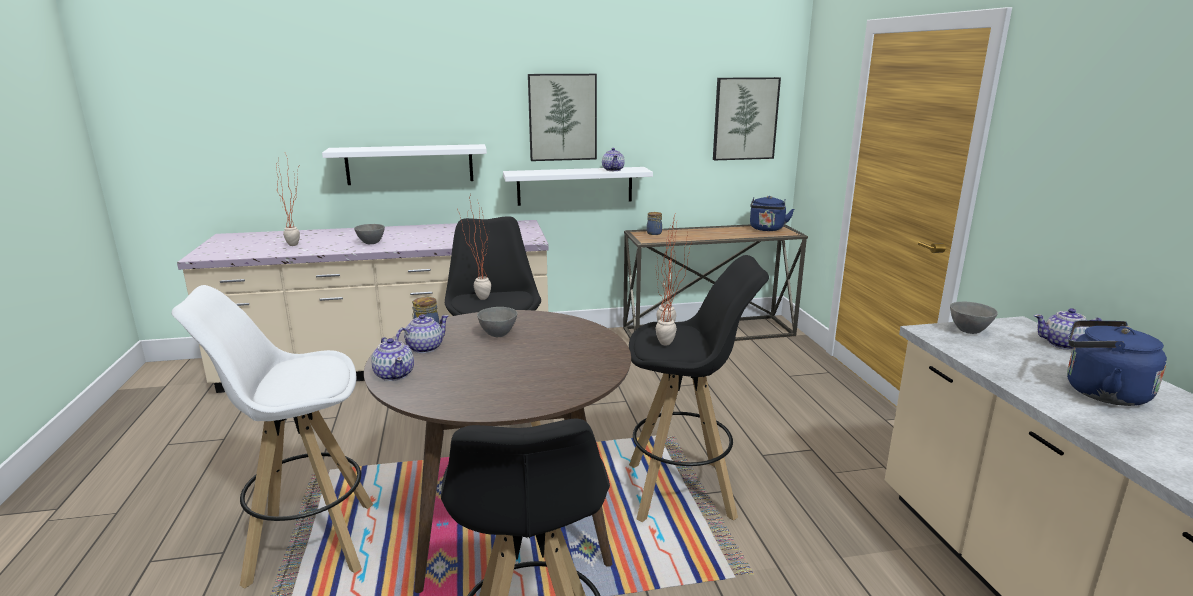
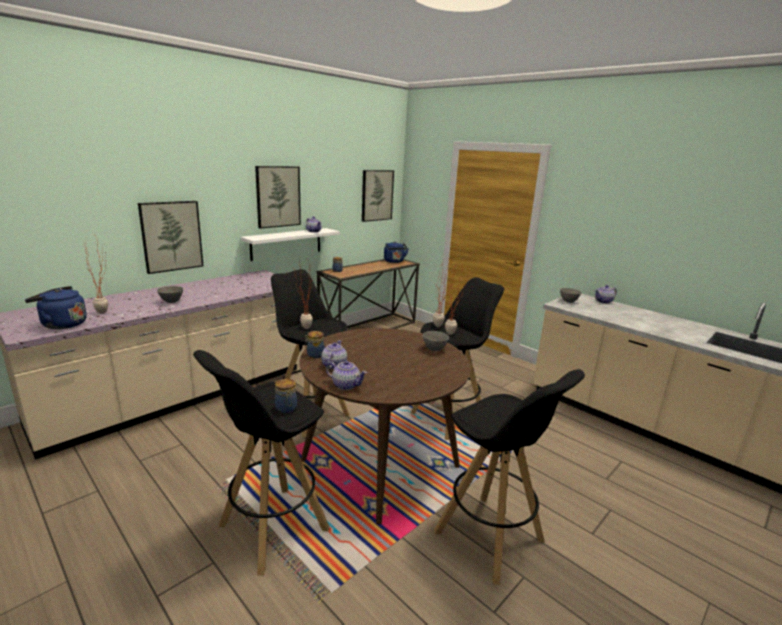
camera: 35 degrees left, 0 degrees up
white stool [172,285,373,588] -> black stool [193,350,330,575]
white shelf [322,144,487,185] -> picture [138,201,203,274]
grey bowl [477,307,517,337] -> grey bowl moved to [423,331,449,351]
blue kettle [1067,320,1167,406] -> blue kettle moved to [25,286,87,329]
none -> jar [275,379,297,413]

